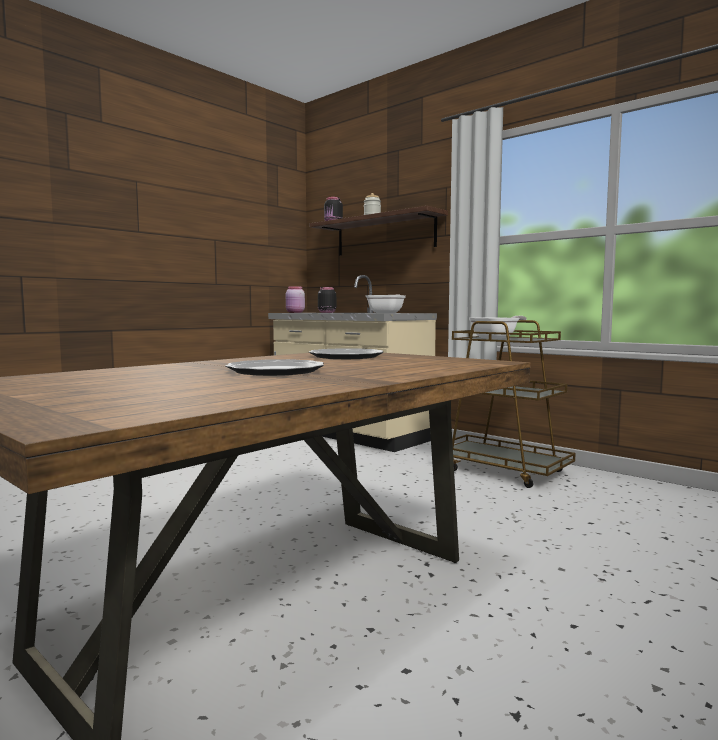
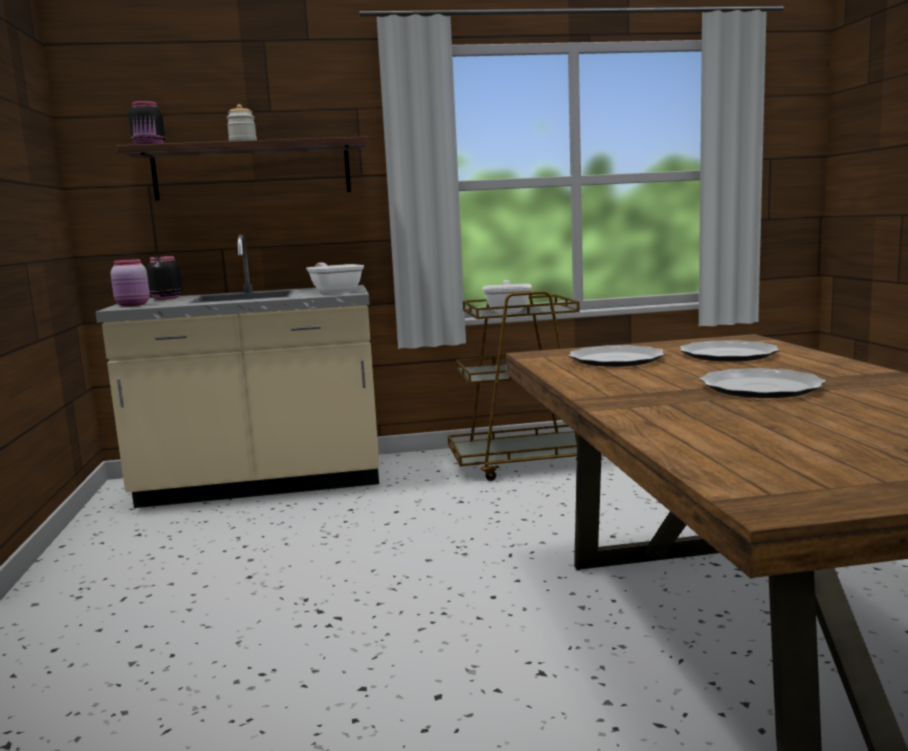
camera: 50 degrees left, 5 degrees up
none -> plate [680,340,780,361]

